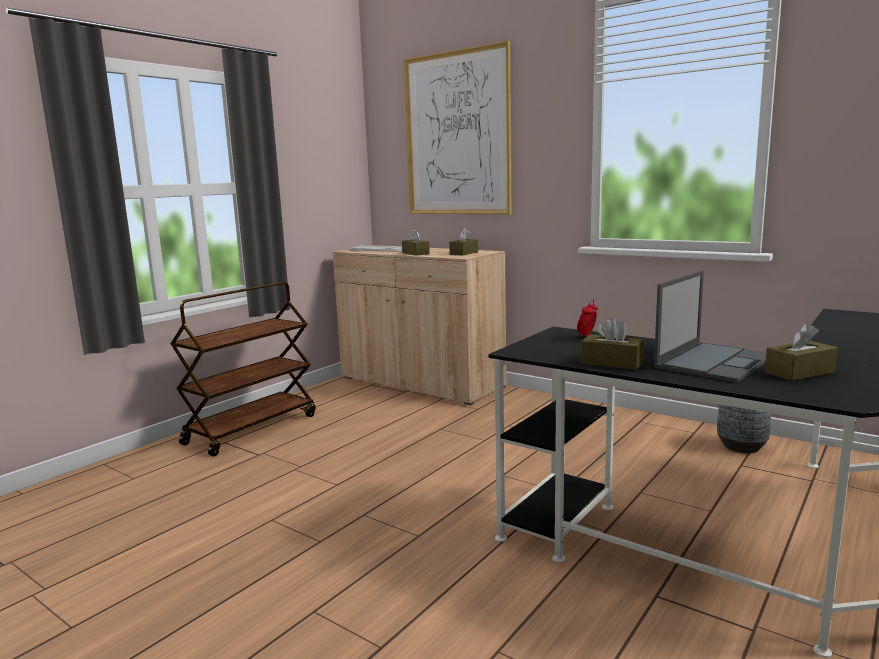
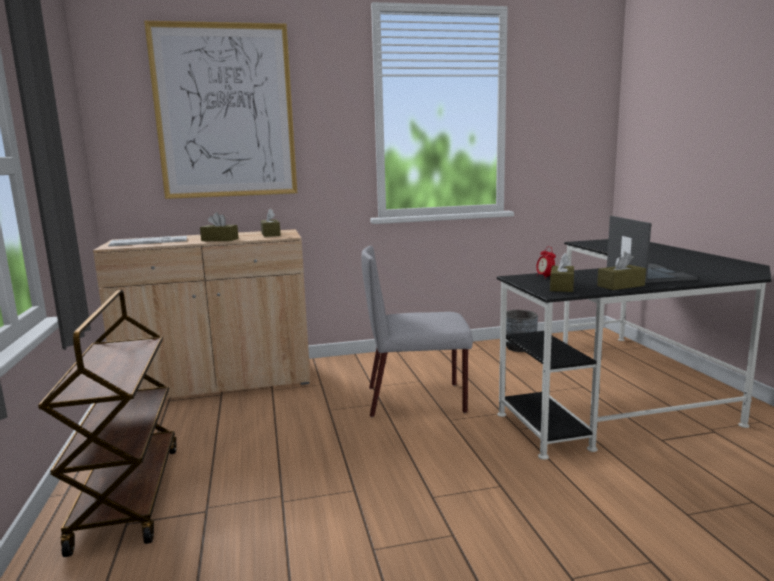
camera: 50 degrees left, 0 degrees up
brown tissue box [765,323,838,381] -> brown tissue box moved to [550,253,574,292]
none -> grey chair [361,246,473,417]

